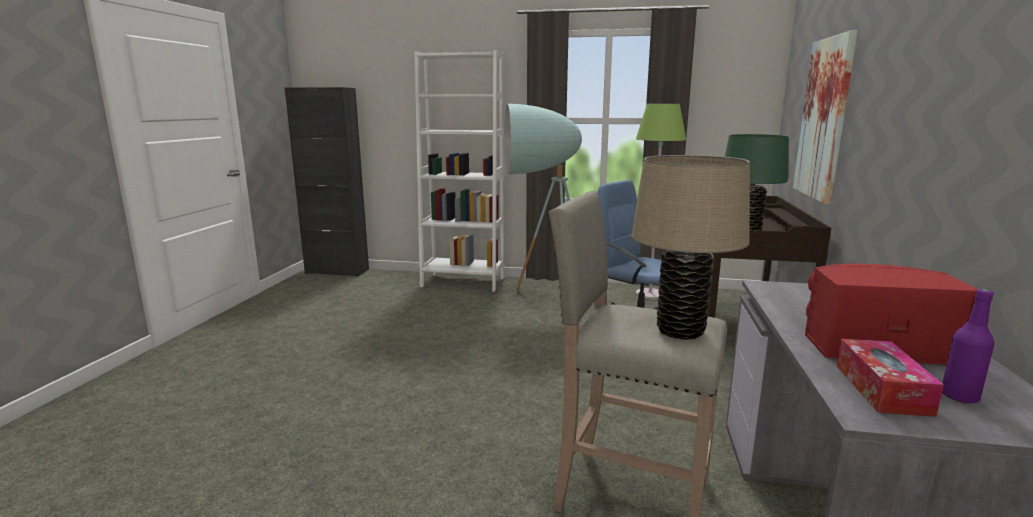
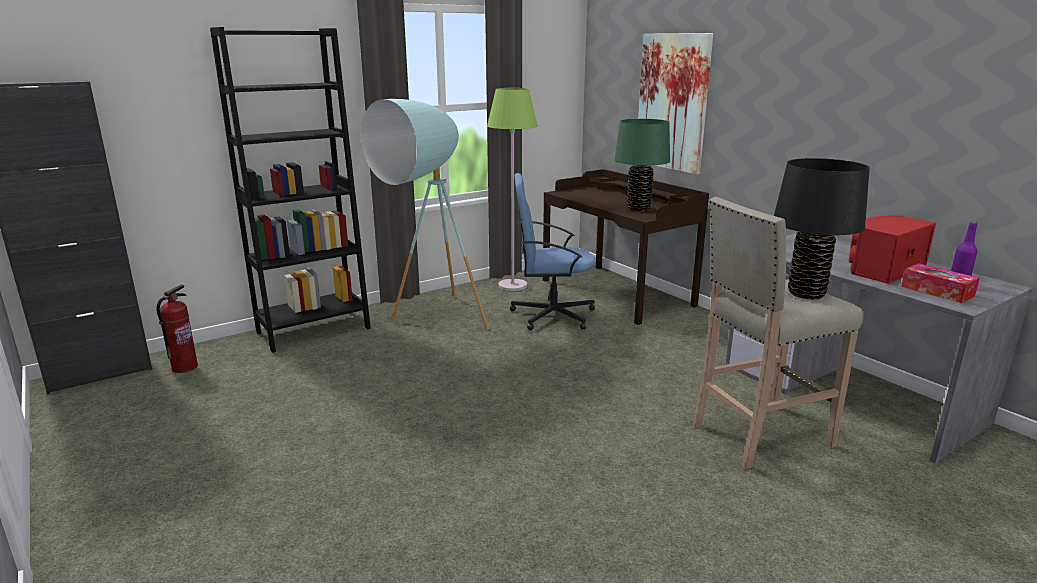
camera: 45 degrees left, 5 degrees up
white bookcase [414,50,504,292] -> black bookcase [210,27,371,353]
beige table lamp [631,155,750,339] -> black table lamp [774,158,870,299]
none -> fire extinguisher [156,284,198,373]

